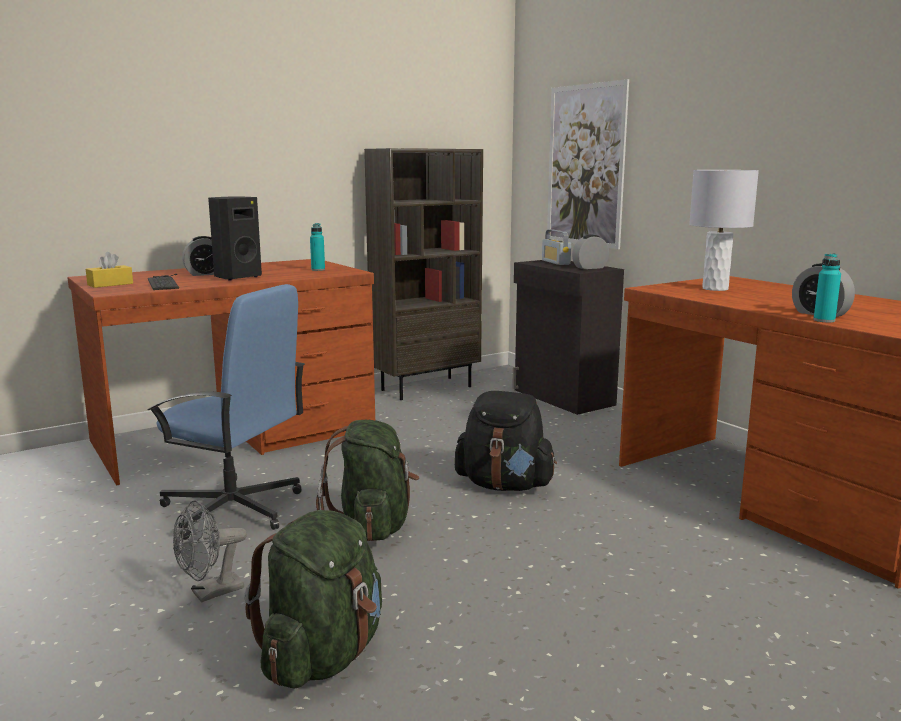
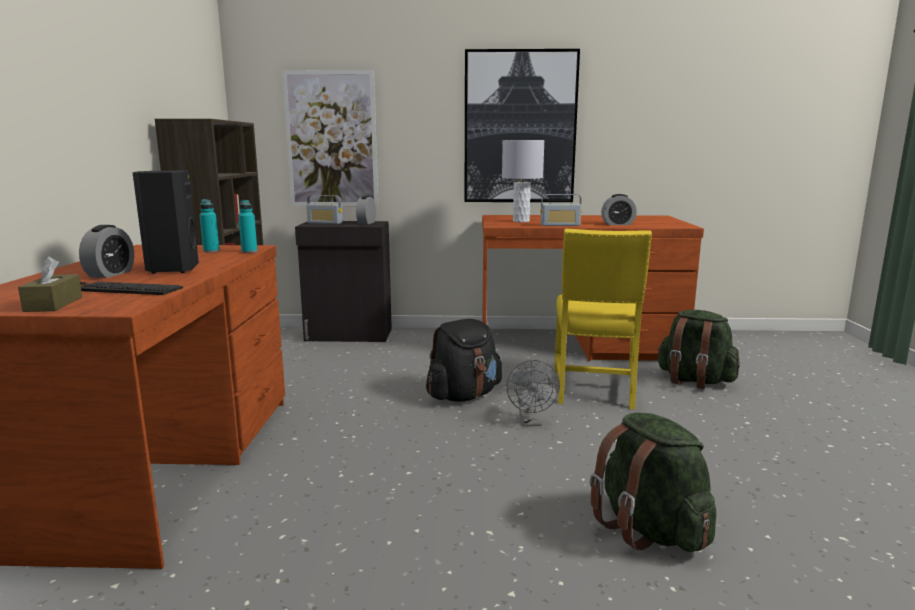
camera: 55 degrees left, 0 degrees up
yellow tissue box [86,252,133,288] -> brown tissue box [18,257,82,312]
blue office chair [148,284,305,539] -> none
grey fan [173,500,247,602] -> grey fan moved to [507,360,560,426]
green backpack [316,420,419,542] -> green backpack moved to [657,310,740,389]
turquoise bottle [813,253,841,322] -> turquoise bottle moved to [238,200,257,253]
none -> picture [465,49,580,202]
none -> radio [540,194,582,226]
none -> yellow chair [554,229,652,409]

